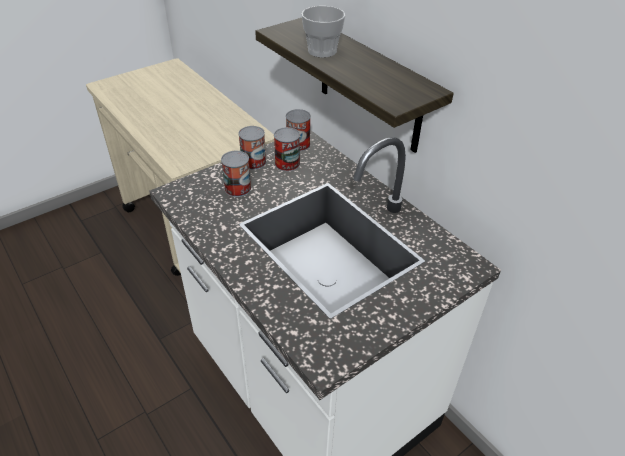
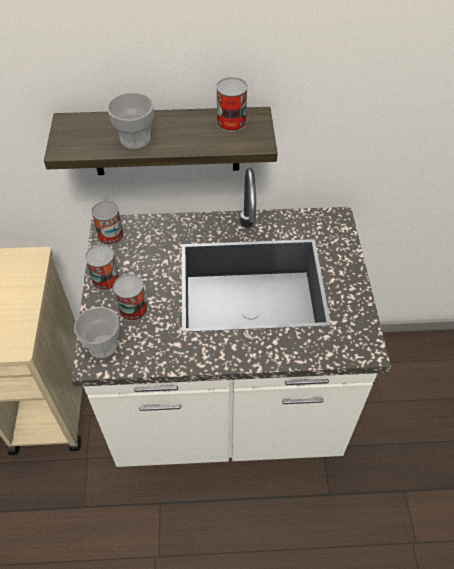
camera: 55 degrees left, 10 degrees up
can [274,127,300,172] -> can moved to [216,77,248,132]
none -> cup [74,307,119,358]

